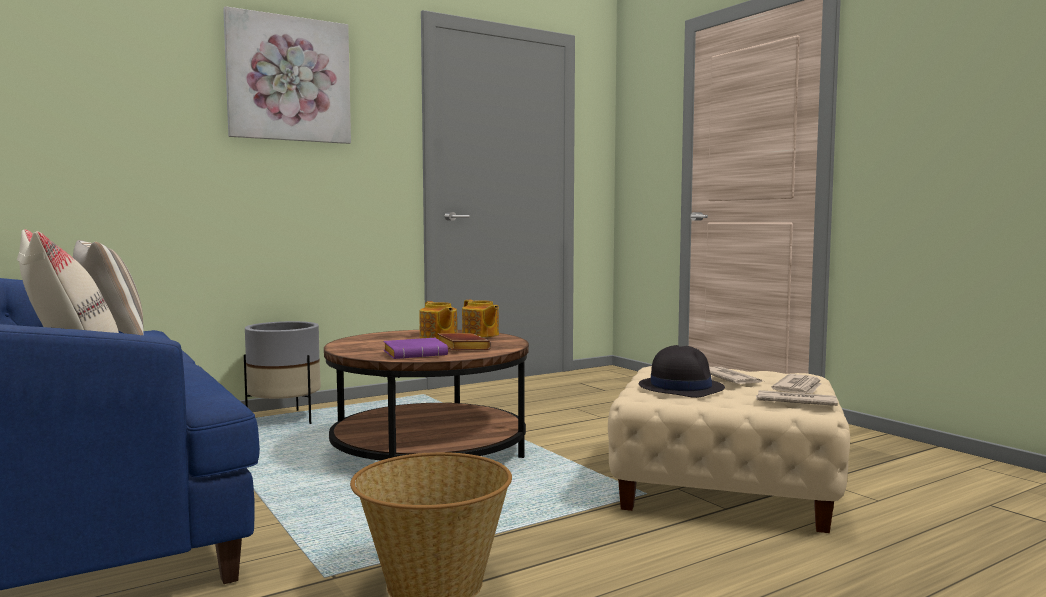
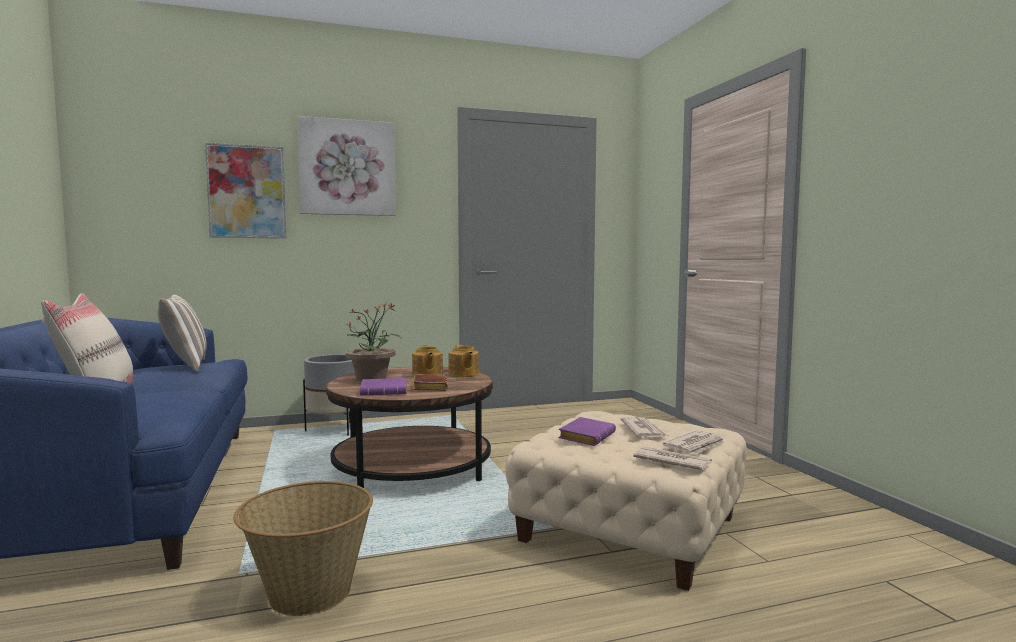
camera: 15 degrees right, 0 degrees up
black hat [639,345,725,398] -> purple book [558,417,616,446]
none -> picture [205,143,287,238]
none -> potted plant [346,302,401,382]

